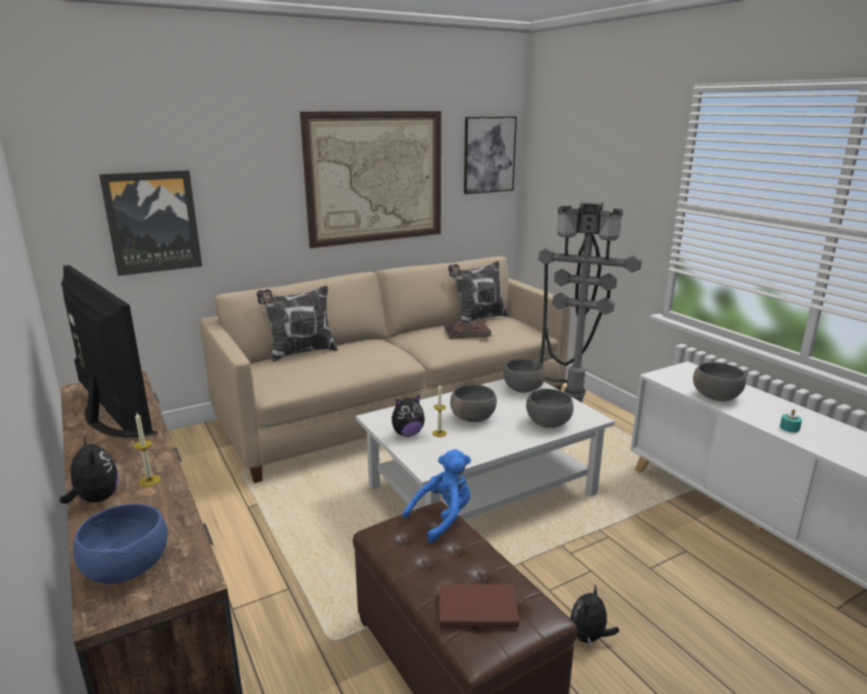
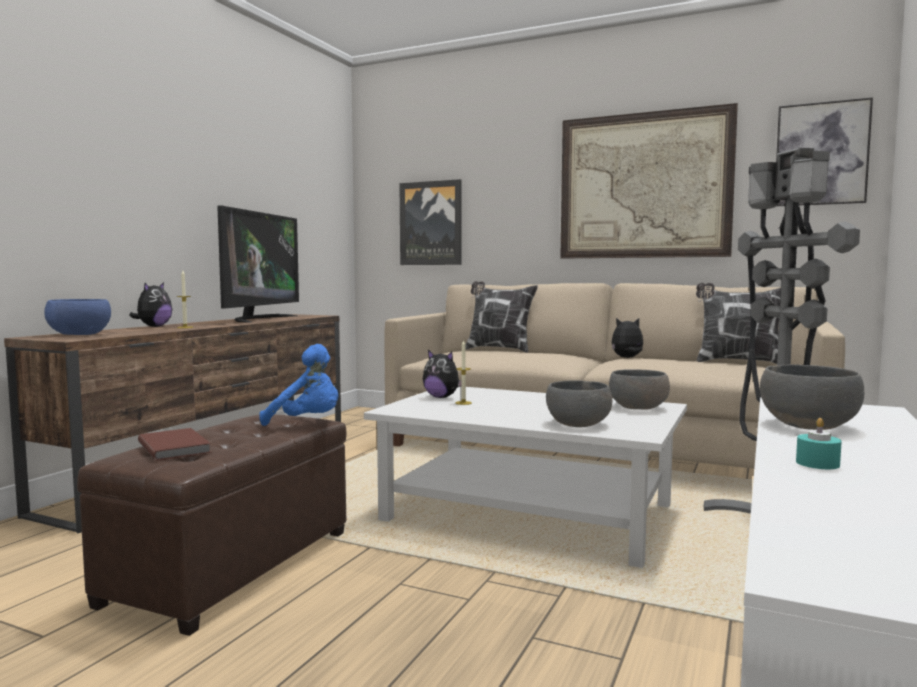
camera: 55 degrees right, 15 degrees down
brown book [444,322,492,339] -> none
grey bowl [450,384,497,422] -> none
plush toy [570,585,619,647] -> plush toy moved to [612,318,643,358]

